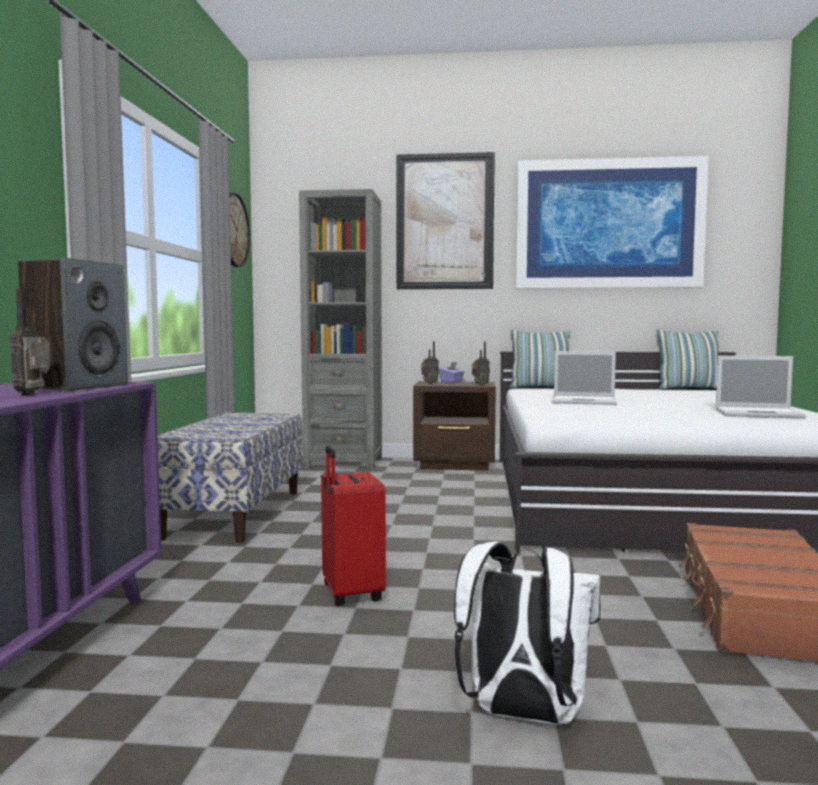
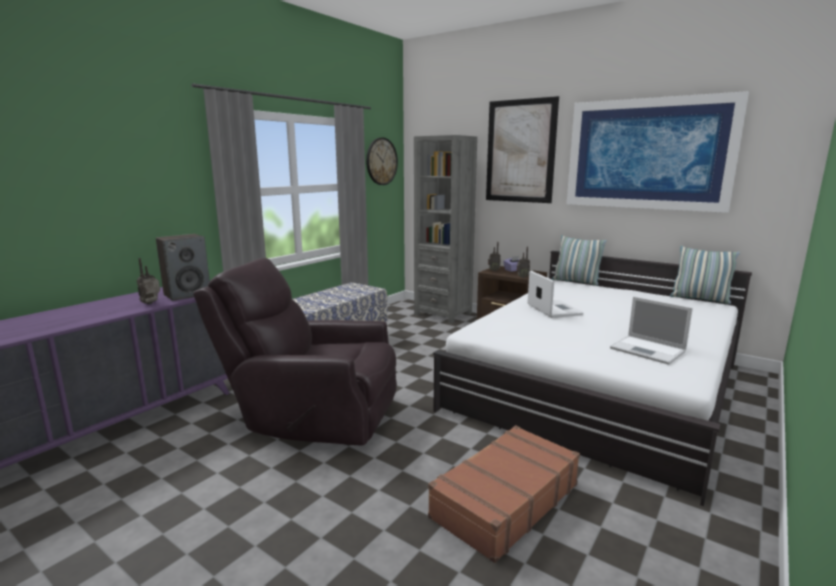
camera: 30 degrees right, 10 degrees up
red suitcase [321,446,386,606] -> brown armchair [193,258,397,445]
white backpack [454,542,601,724] -> none
laptop [552,351,616,405] -> laptop turned 150 degrees counterclockwise [527,271,583,318]

